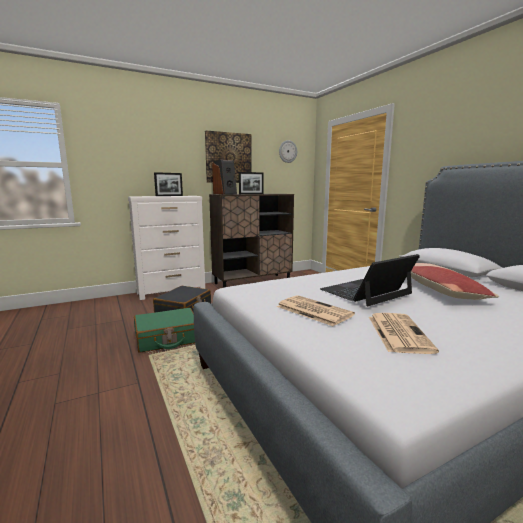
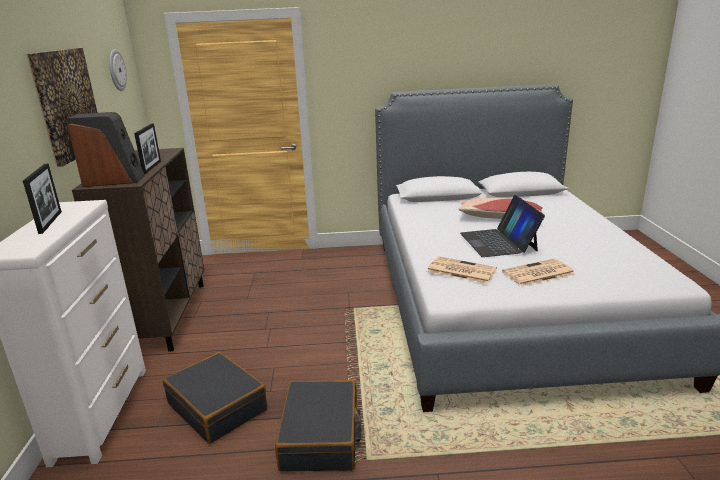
camera: 65 degrees left, 10 degrees up
green suitcase [134,308,195,353] -> black suitcase [275,380,361,472]
newspaper [369,313,439,354] -> newspaper moved to [427,256,497,284]

